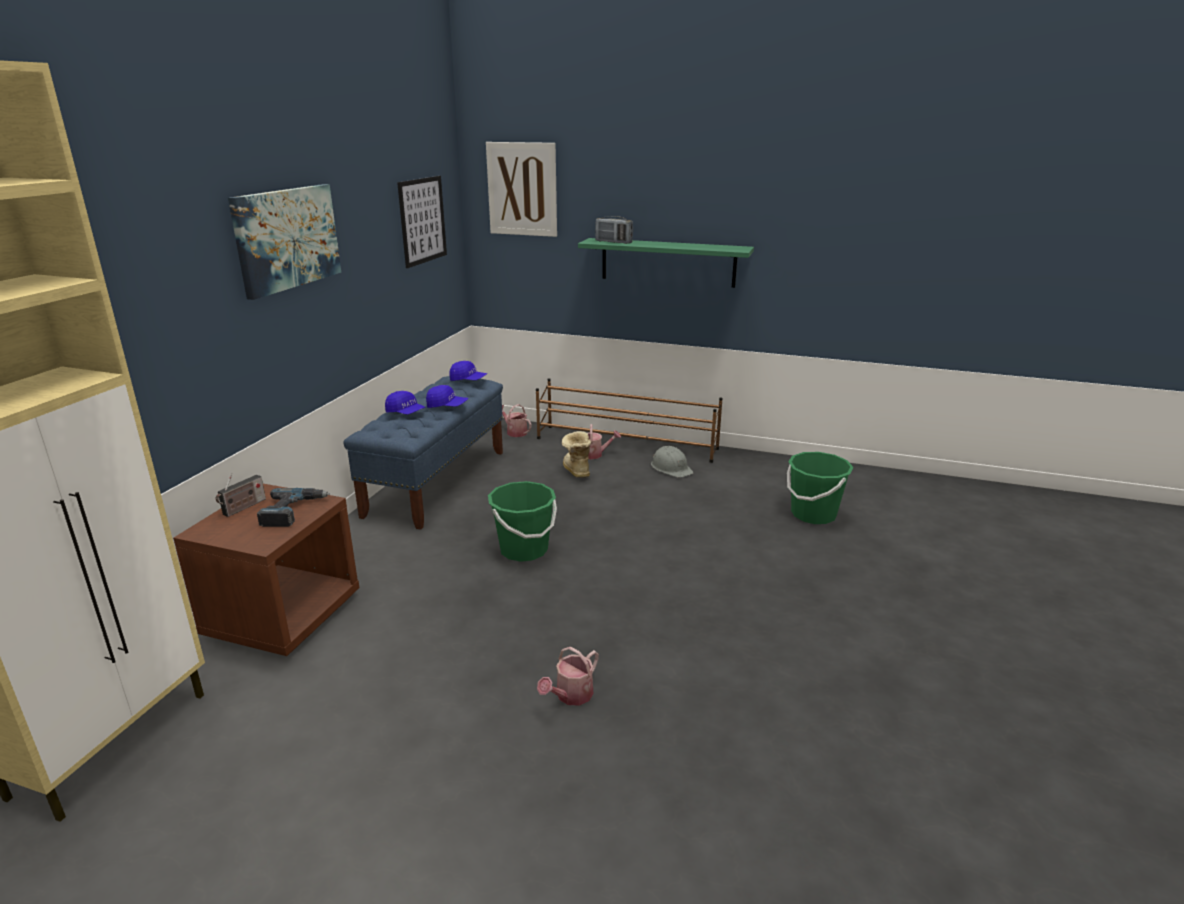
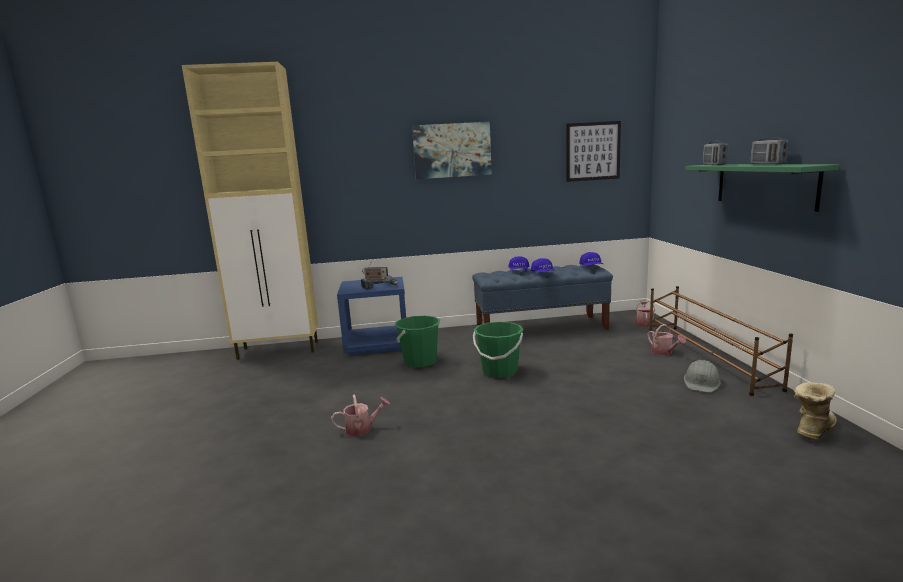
camera: 65 degrees right, 10 degrees down
brown nightstand [173,484,360,656] -> blue nightstand [337,277,406,355]
picture [486,142,557,237] -> none
watering can [537,647,599,706] -> watering can turned 150 degrees clockwise [331,394,390,437]
boot [562,431,591,478] -> boot moved to [794,382,837,440]
green bucket [787,452,854,524] -> green bucket moved to [395,316,440,368]
none -> radio [750,137,789,164]

